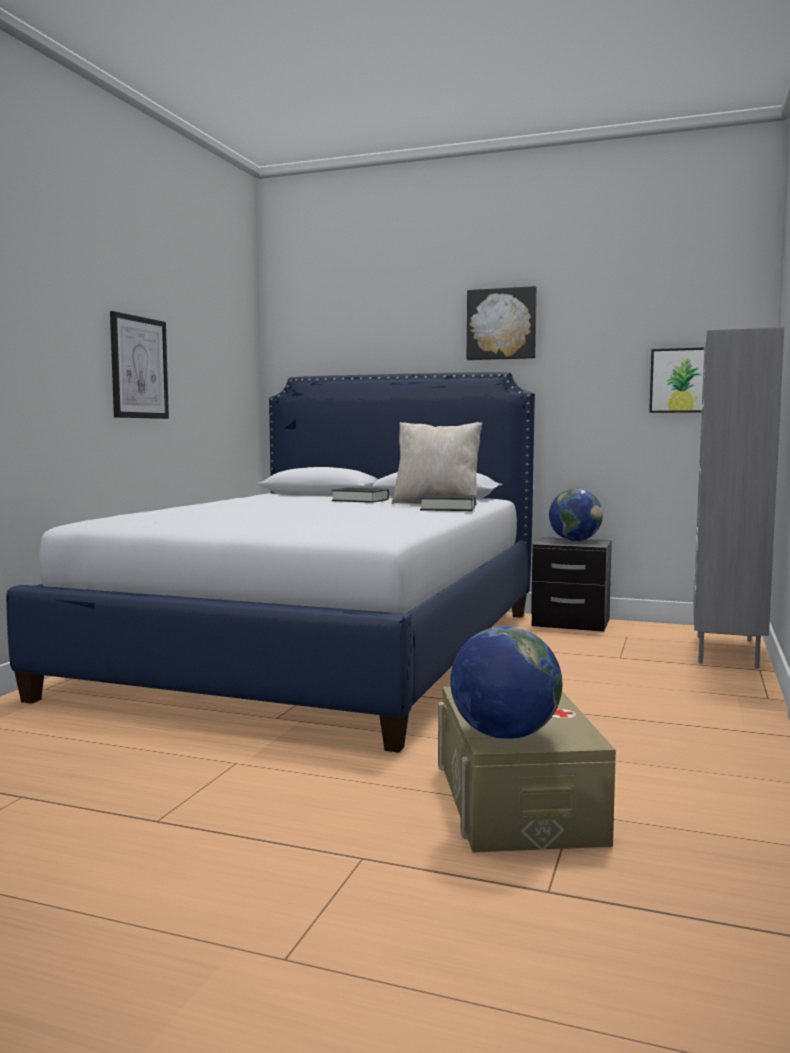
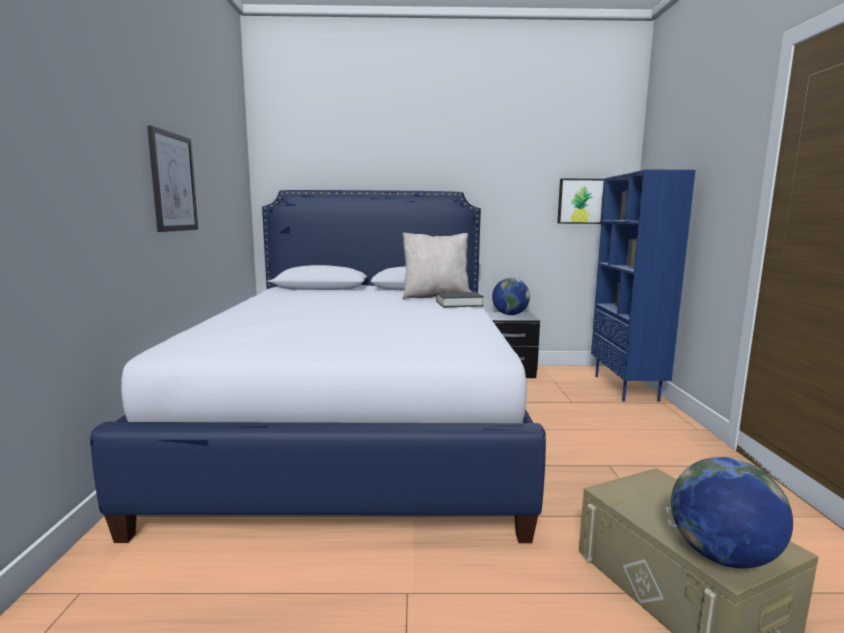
camera: 20 degrees left, 5 degrees up
black book [332,488,389,503] -> none
picture [466,286,537,360] -> none
grey bookcase [693,327,784,669] -> blue bookcase [591,169,695,402]

